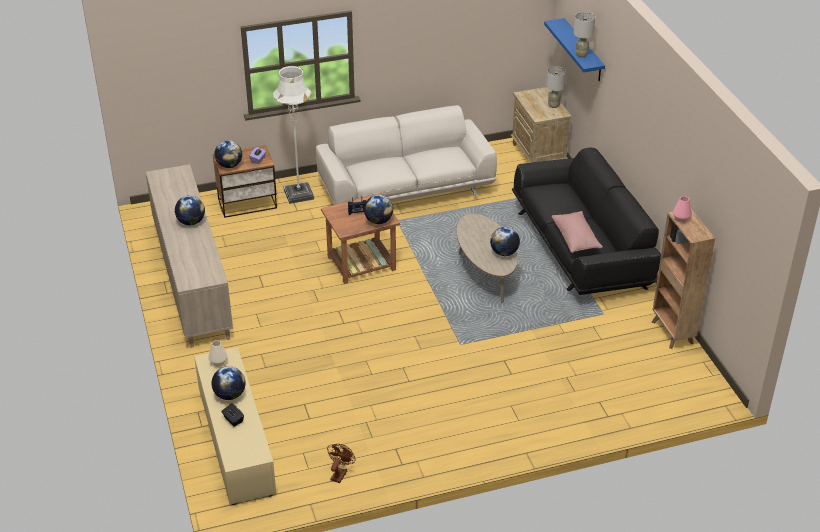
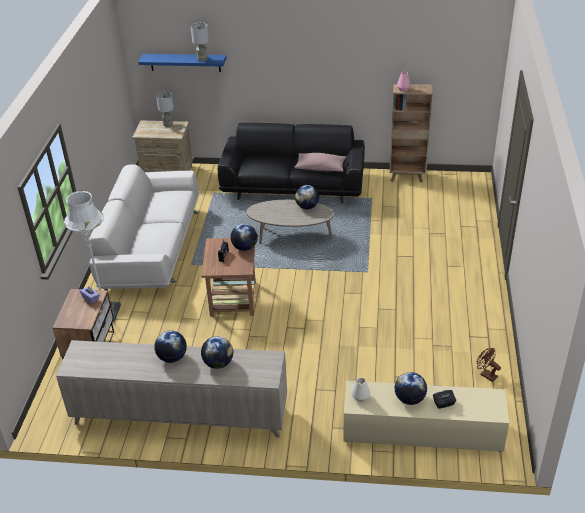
camera: 65 degrees left, 0 degrees up
globe [214,140,242,168] -> globe moved to [201,336,233,369]

